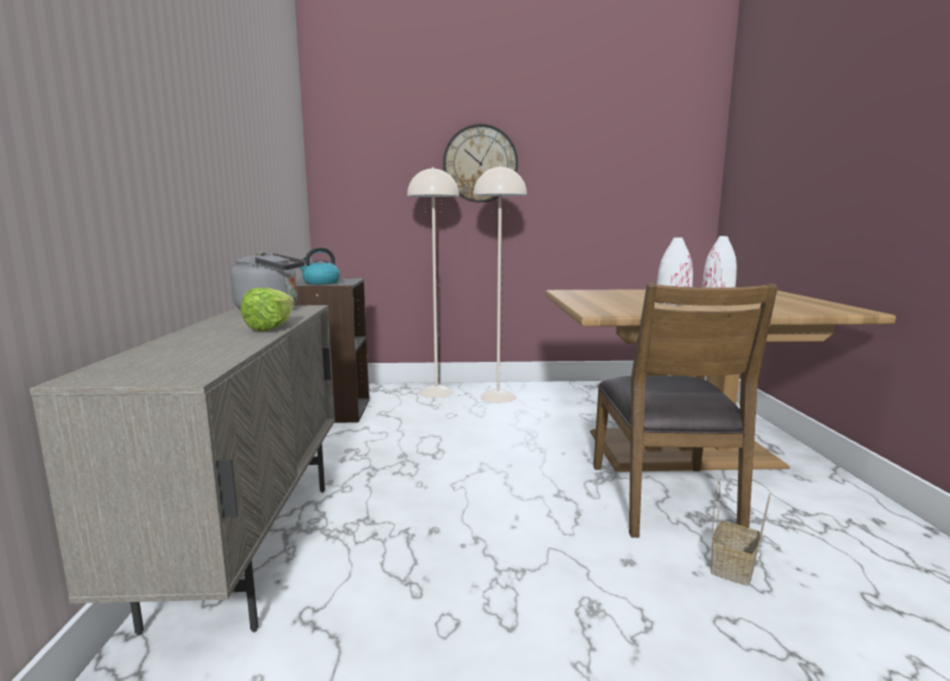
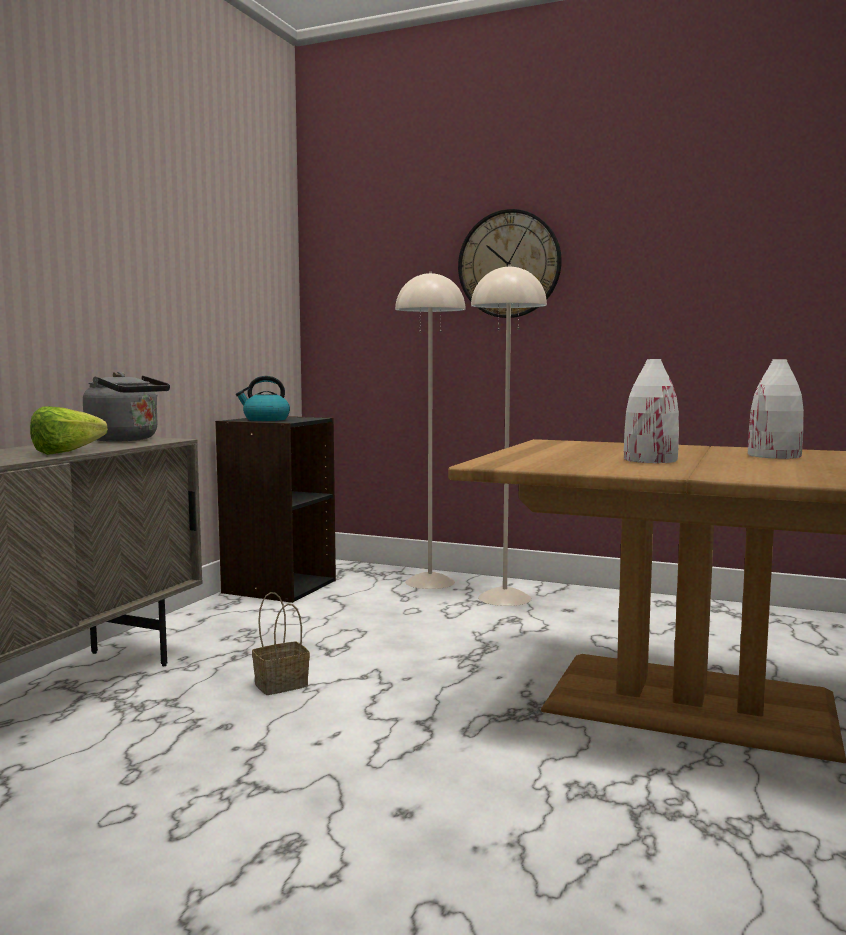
camera: 25 degrees right, 5 degrees down
brown chair [594,283,778,538] -> none
basket [711,481,771,586] -> basket moved to [252,592,310,695]

